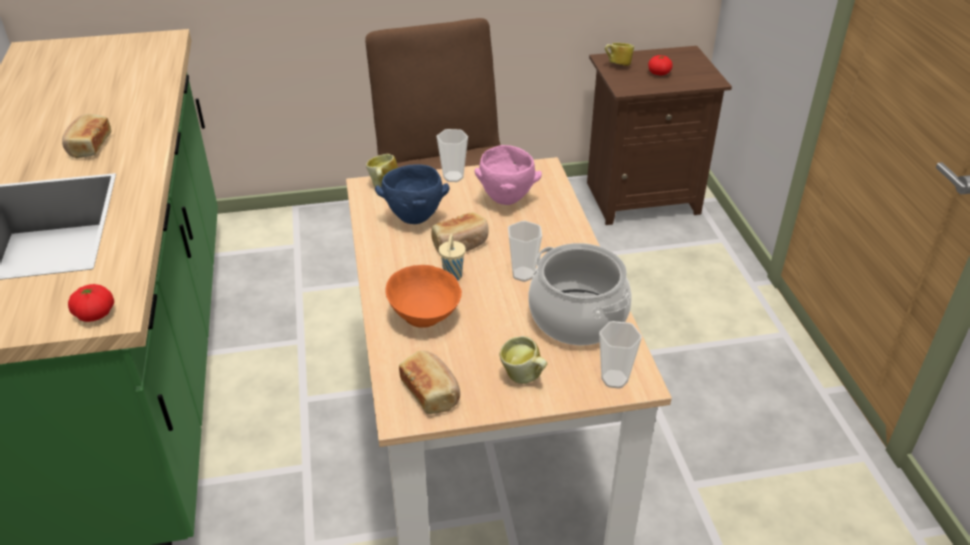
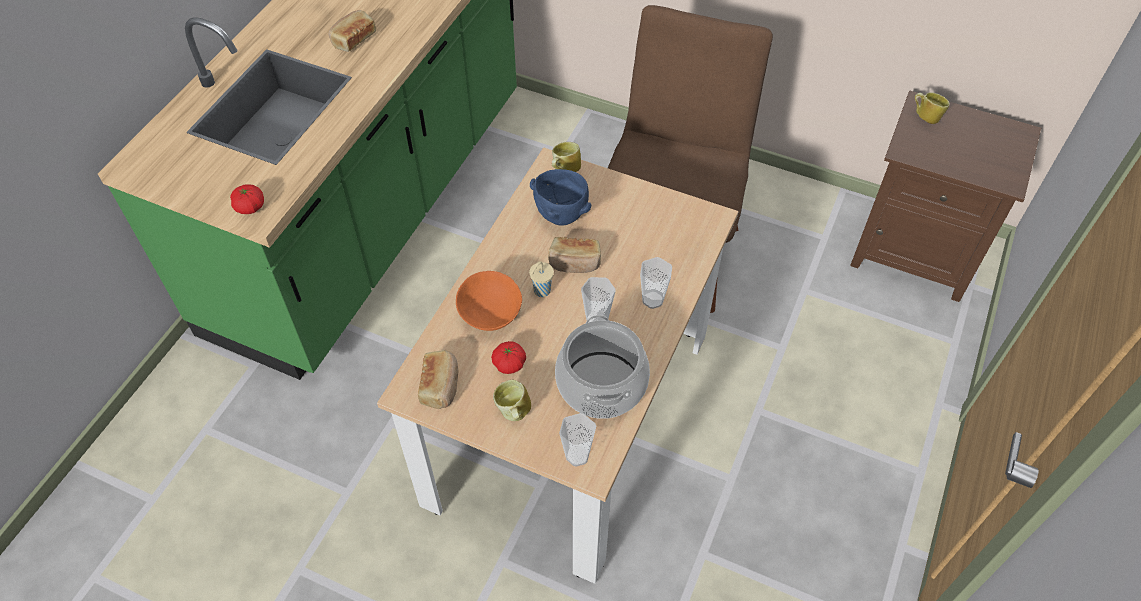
camera: 35 degrees right, 15 degrees up
cup [437,129,468,182] -> cup moved to [640,257,672,309]
pink bowl [475,145,542,205] -> none
tomato [648,55,673,75] -> tomato moved to [491,341,526,374]

